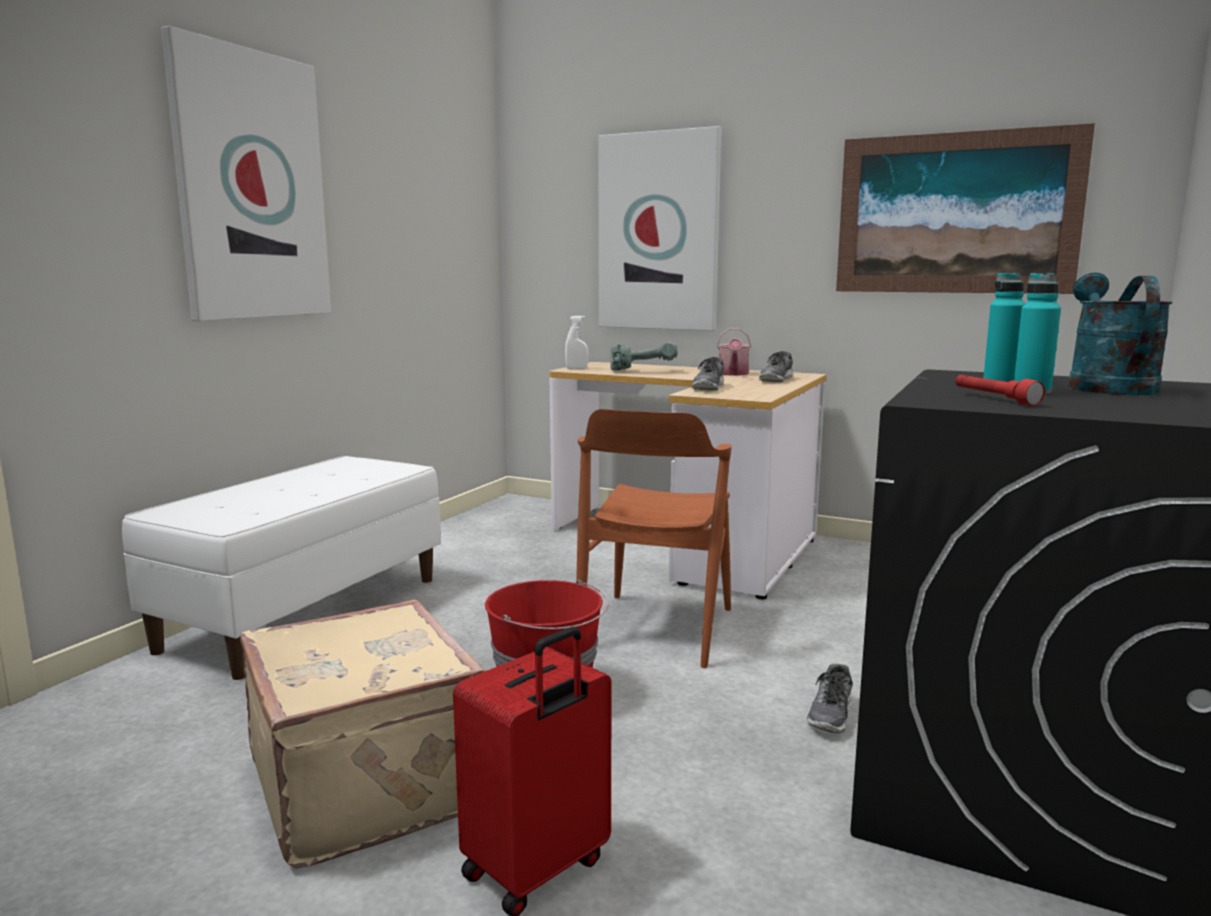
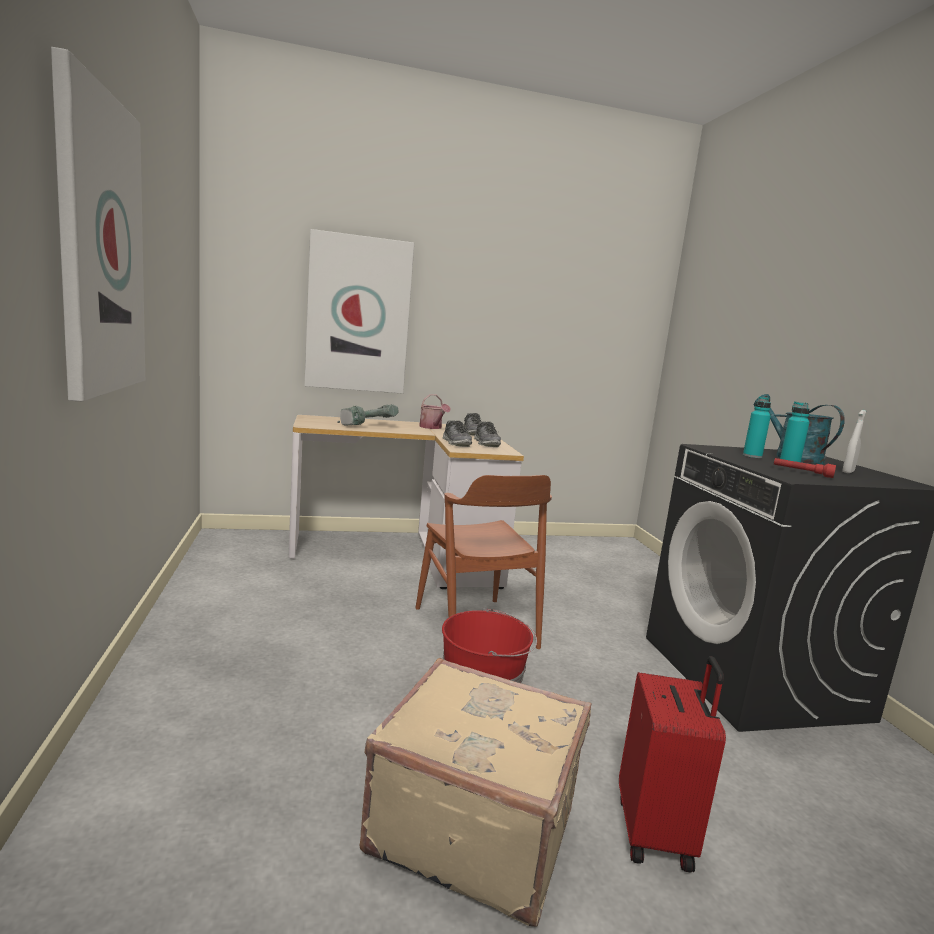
camera: 40 degrees left, 0 degrees up
white bench [122,456,441,680] -> none
white spray bottle [565,316,588,369] -> white spray bottle moved to [842,410,866,473]
shoe [806,664,853,734] -> shoe moved to [474,422,501,447]
picture [836,123,1095,294] -> none

